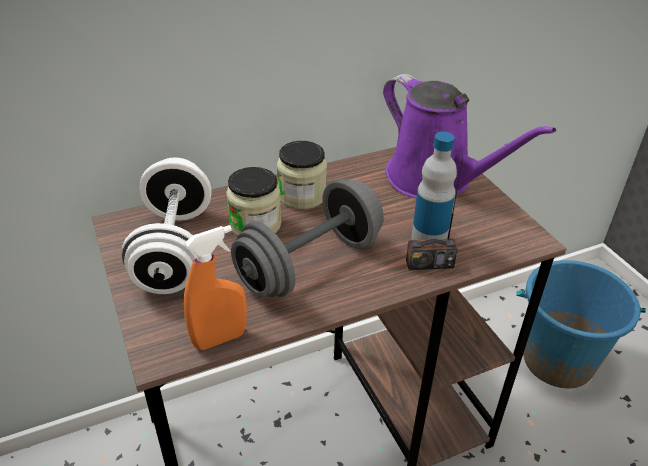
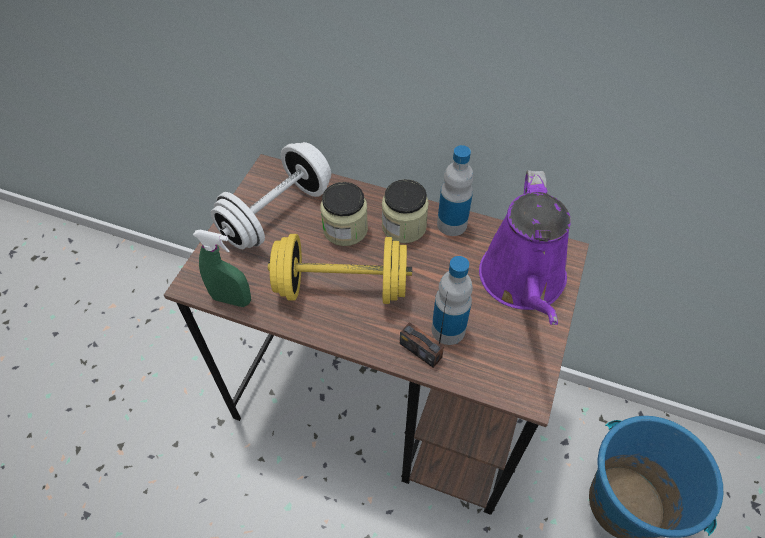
camera: 45 degrees right, 15 degrees up
orange spray bottle [184,225,247,350] -> green spray bottle [193,230,251,307]
grey dumbbell [231,179,384,297] -> yellow dumbbell [268,234,412,304]
none -> bottle [437,145,474,236]

